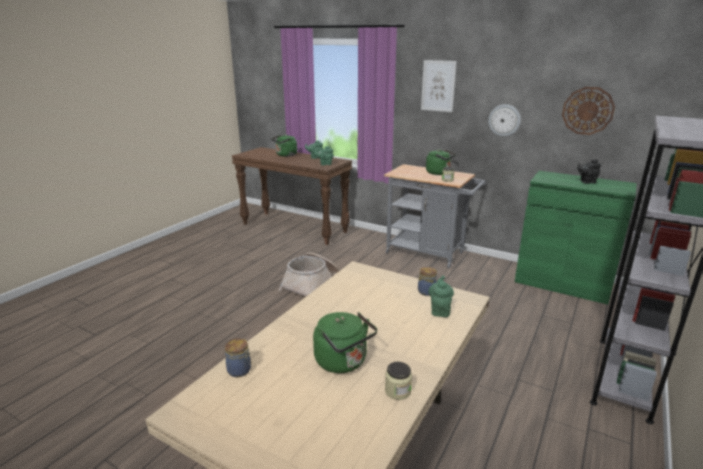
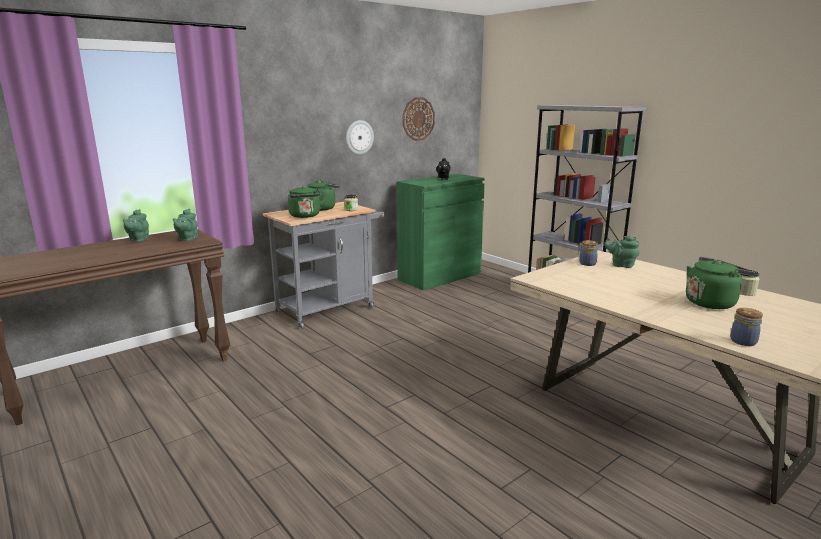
camera: 70 degrees left, 5 degrees down
green kettle [271,134,297,157] -> green kettle moved to [288,186,326,218]
basket [279,253,339,296] -> none
picture [421,60,457,112] -> none

